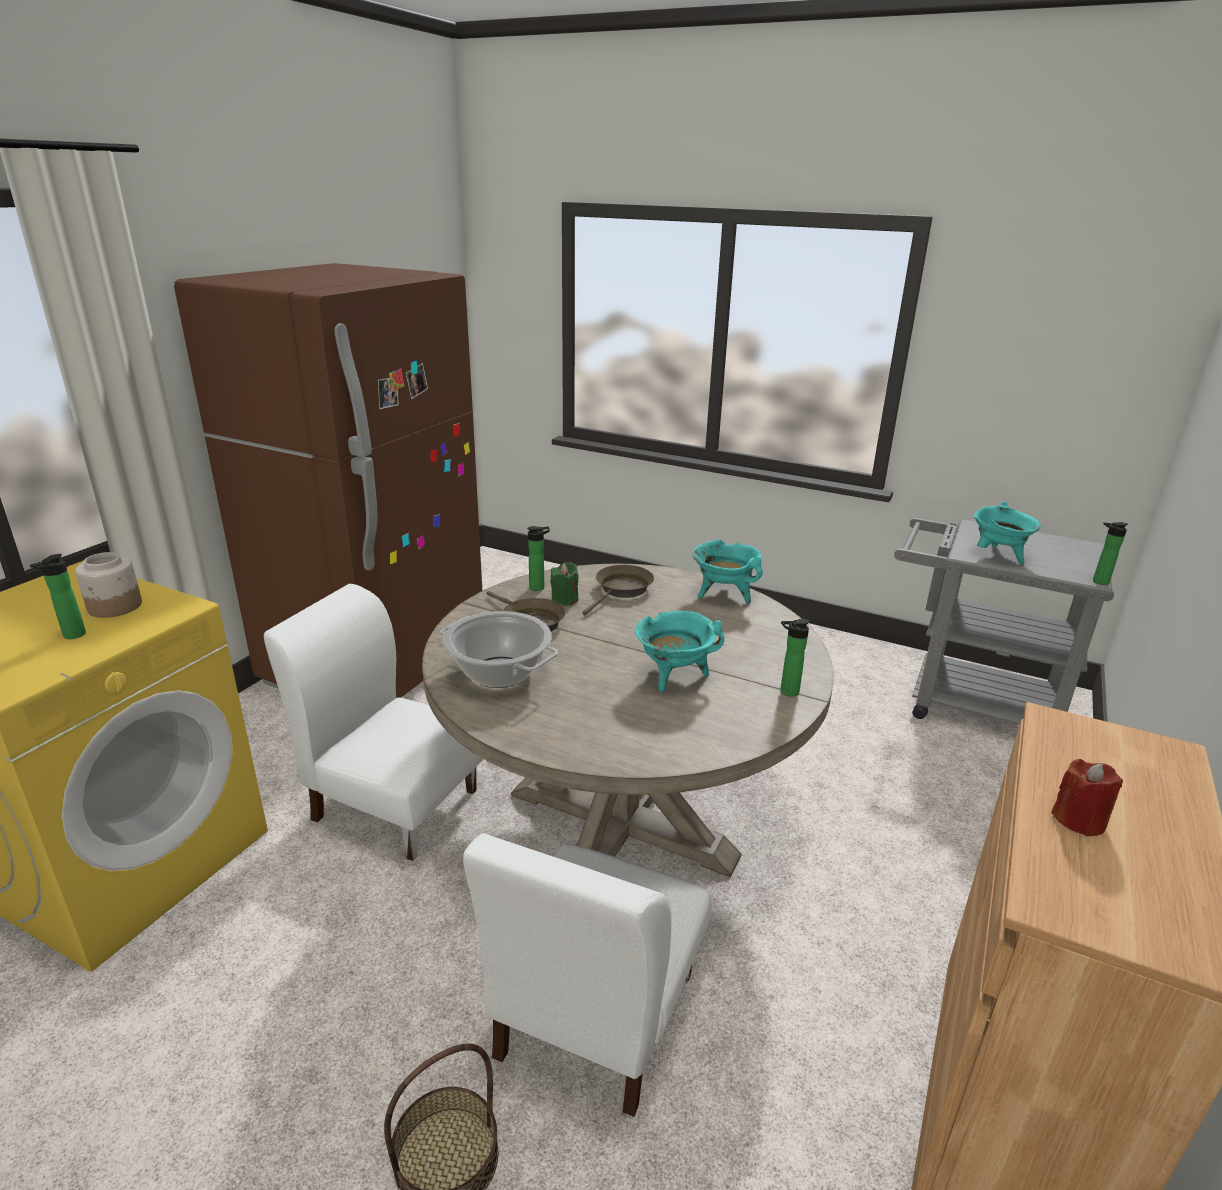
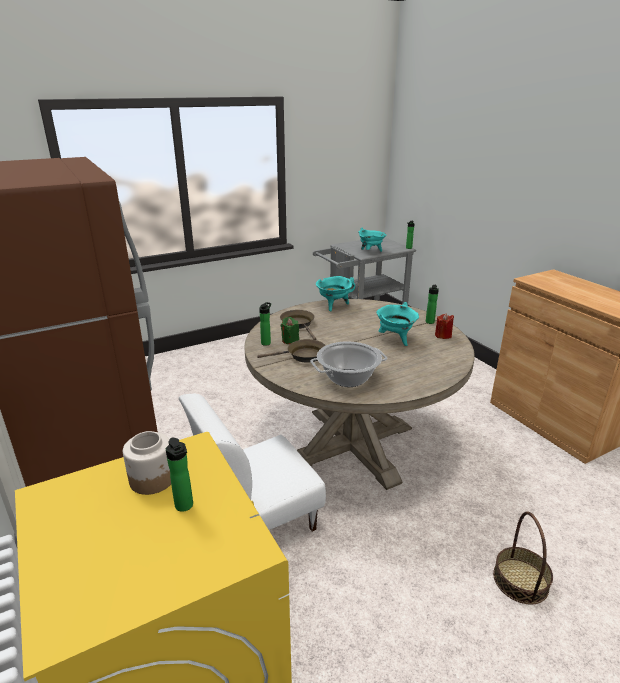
camera: 55 degrees left, 0 degrees up
white chair [463,833,712,1117] -> none
red candle [1051,759,1123,836] -> red candle moved to [435,313,454,339]

